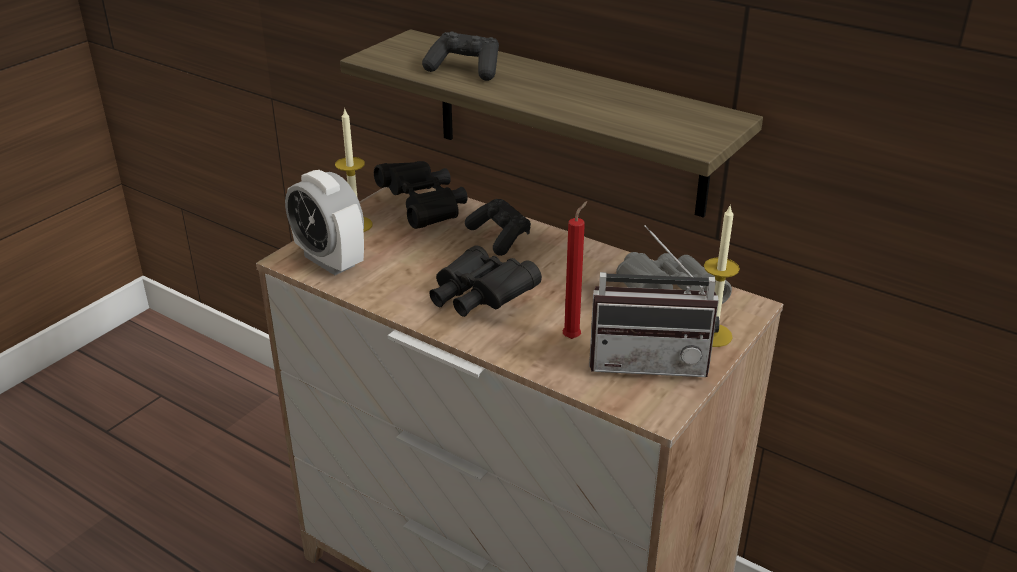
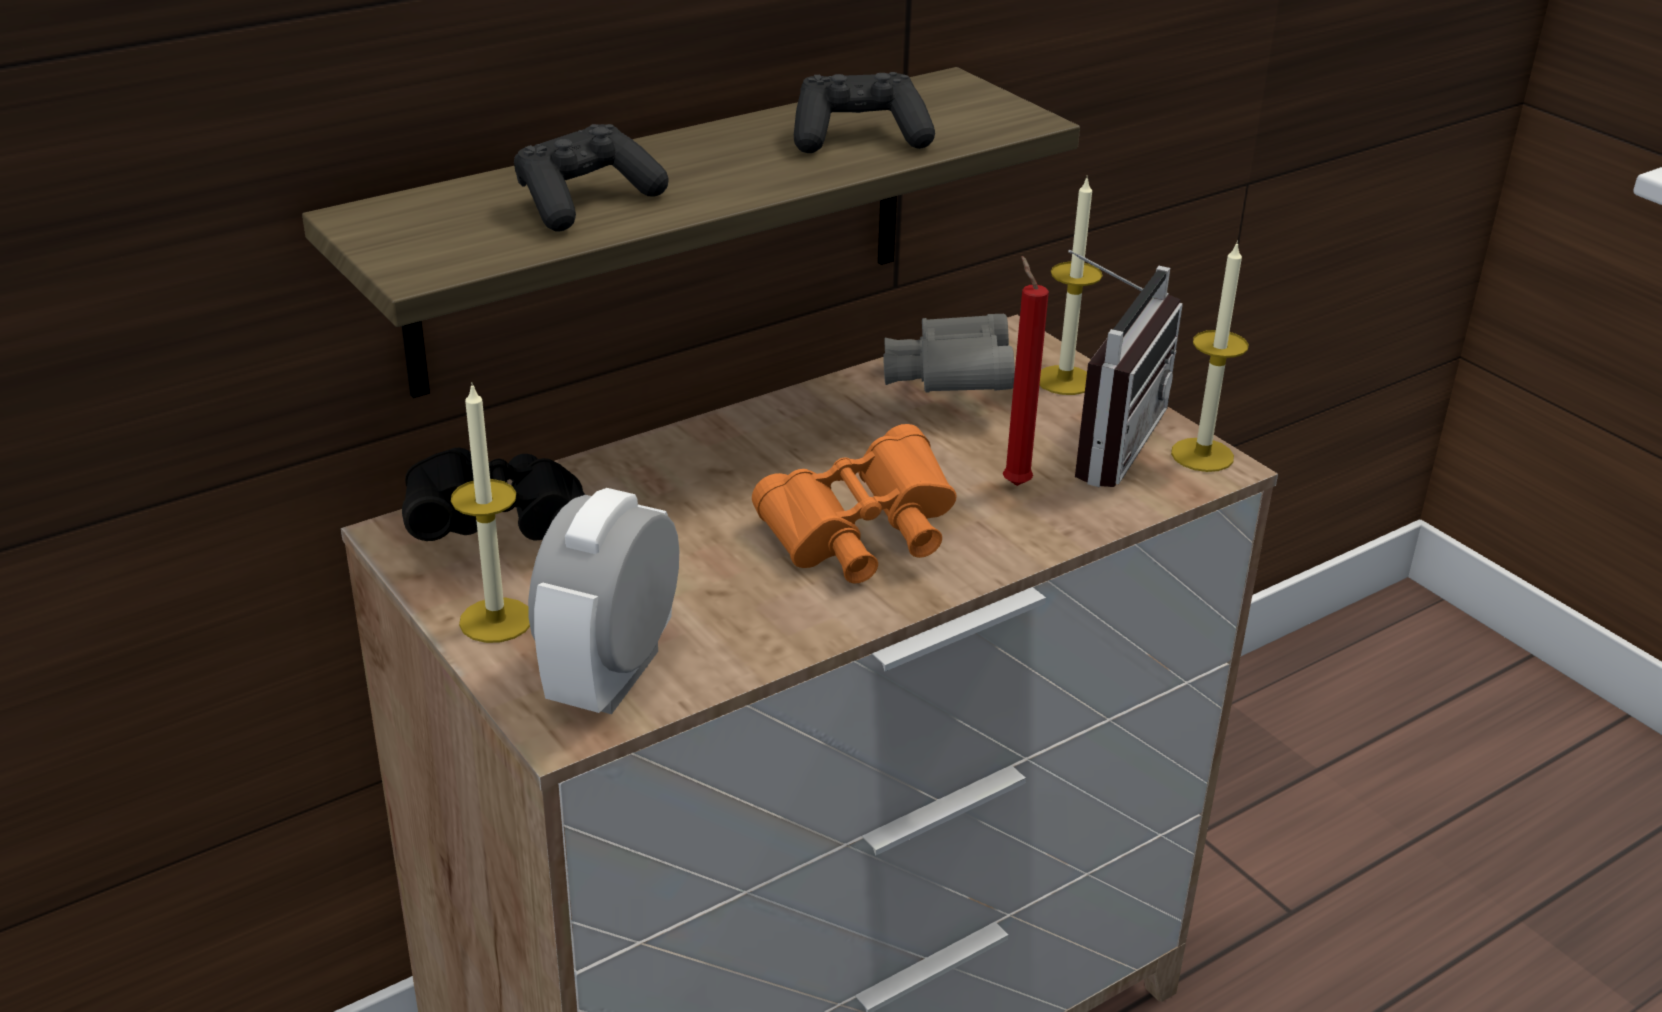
camera: 70 degrees left, 0 degrees up
alarm clock [285,170,364,275] -> alarm clock turned 135 degrees clockwise [528,488,679,714]
black binoculars [429,245,542,317] -> orange binoculars [752,424,957,583]
black game controller [465,199,531,256] -> black game controller moved to [794,72,935,153]
none -> candle [1171,241,1248,472]

